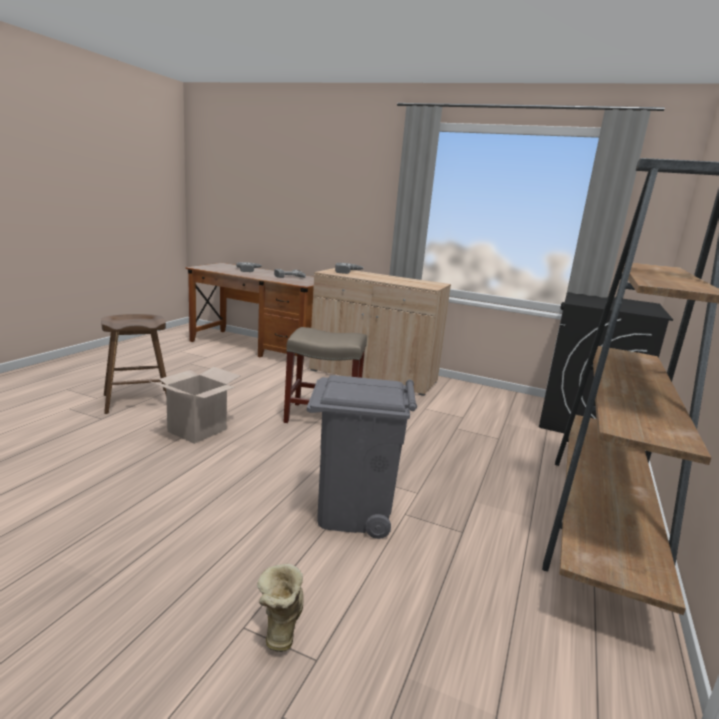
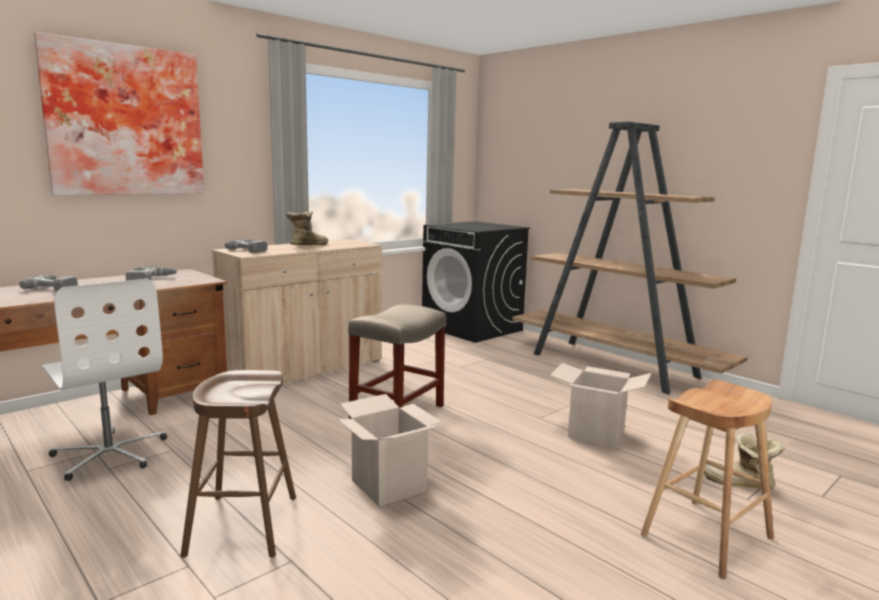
camera: 65 degrees left, 5 degrees down
grey trash can [307,375,417,539] -> cardboard box [550,363,652,448]
none -> picture [34,32,204,195]
none -> white office chair [41,279,167,481]
none -> boot [286,211,328,245]
none -> brown stool [641,380,774,579]

